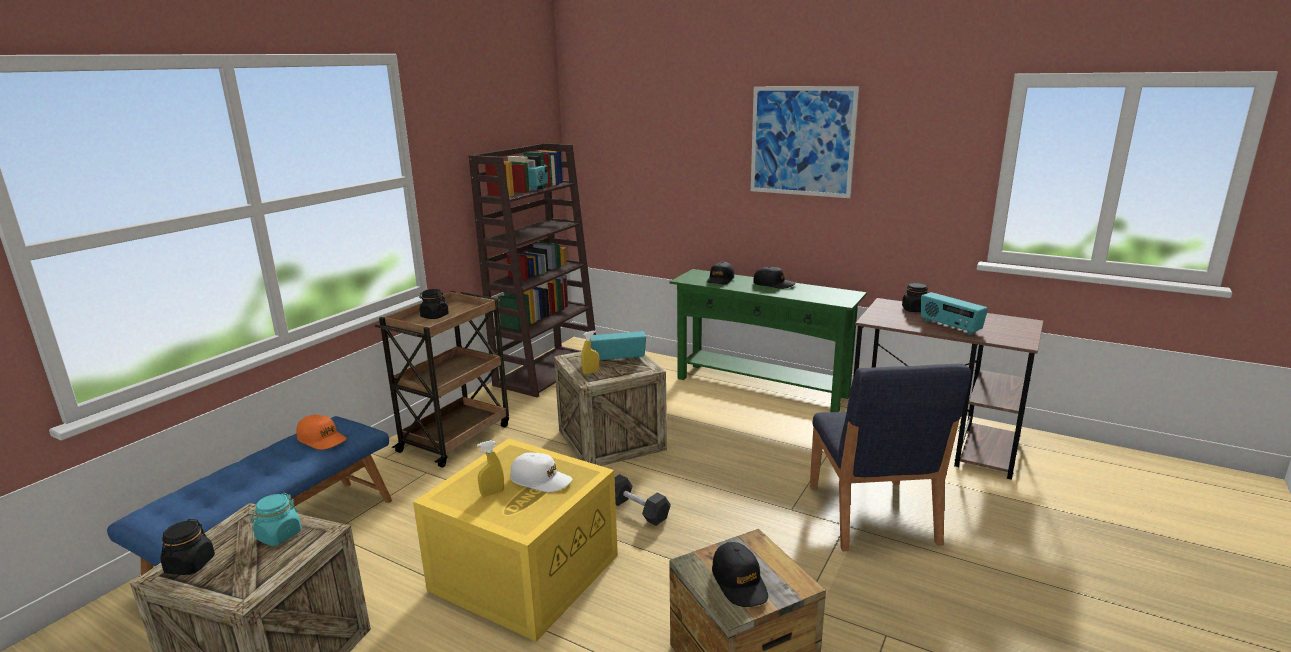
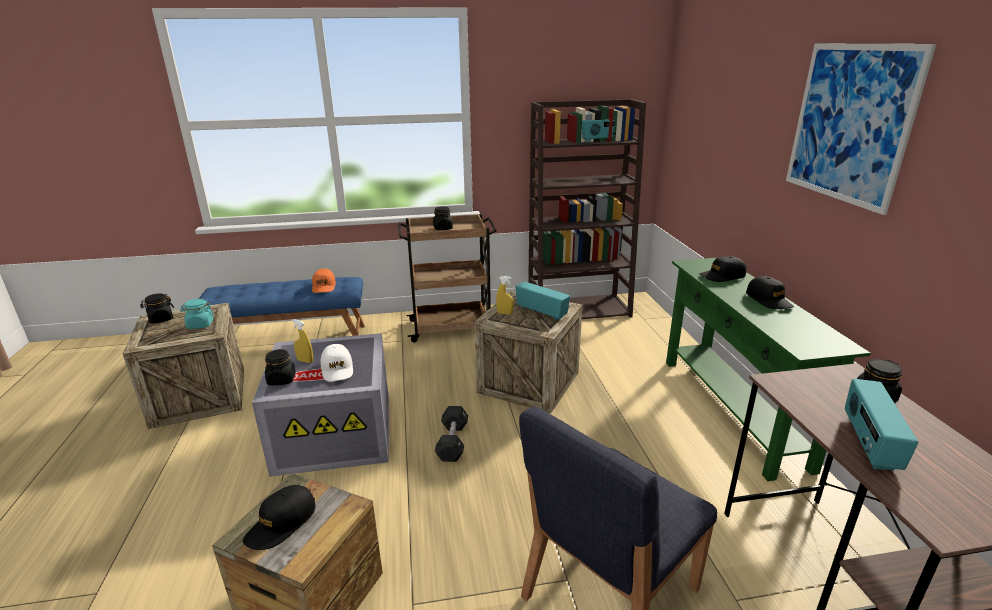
camera: 50 degrees right, 5 degrees up
yellow storage box [413,438,618,642] -> grey storage box [252,333,389,477]
none -> black jar [265,349,296,385]

